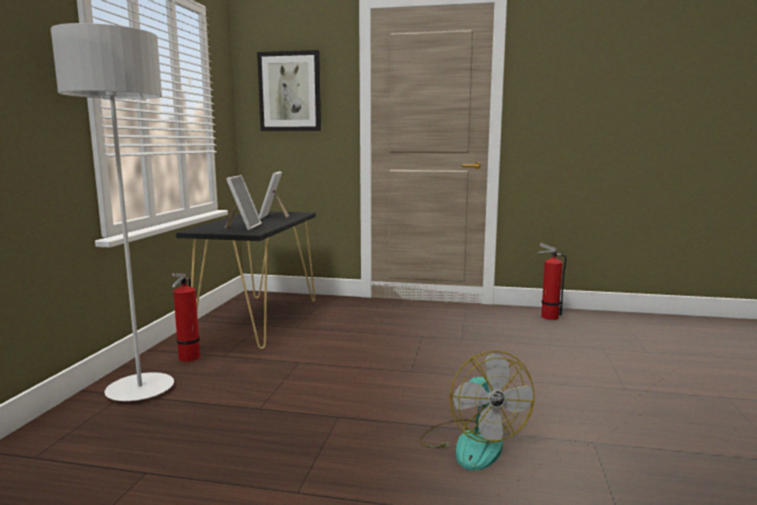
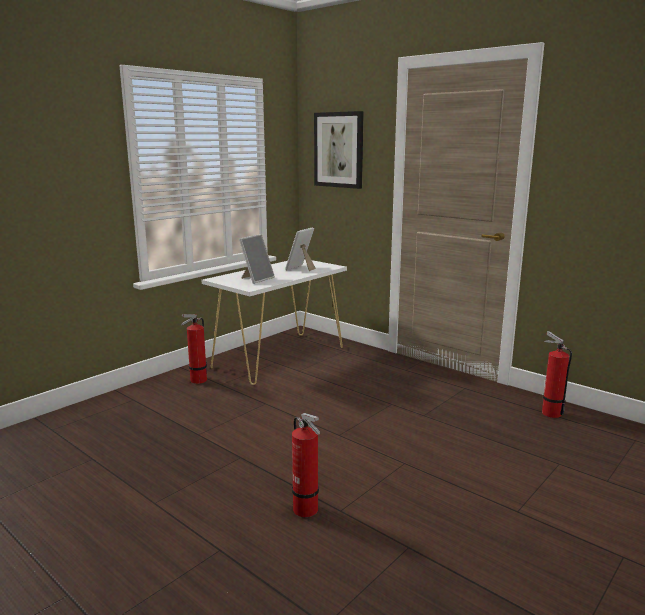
camera: 30 degrees right, 5 degrees up
grey floor lamp [51,23,174,401] -> none
black console table [176,211,316,349] -> white console table [201,259,347,385]
fan [419,351,534,471] -> fire extinguisher [292,413,320,517]

